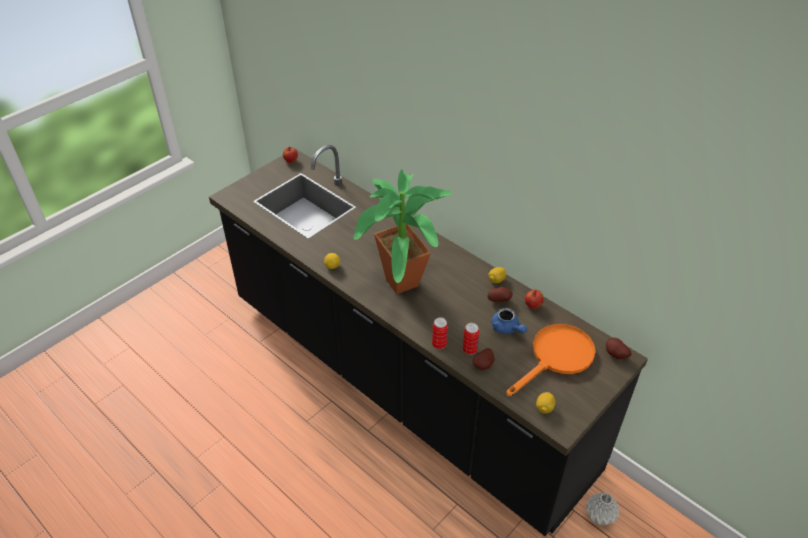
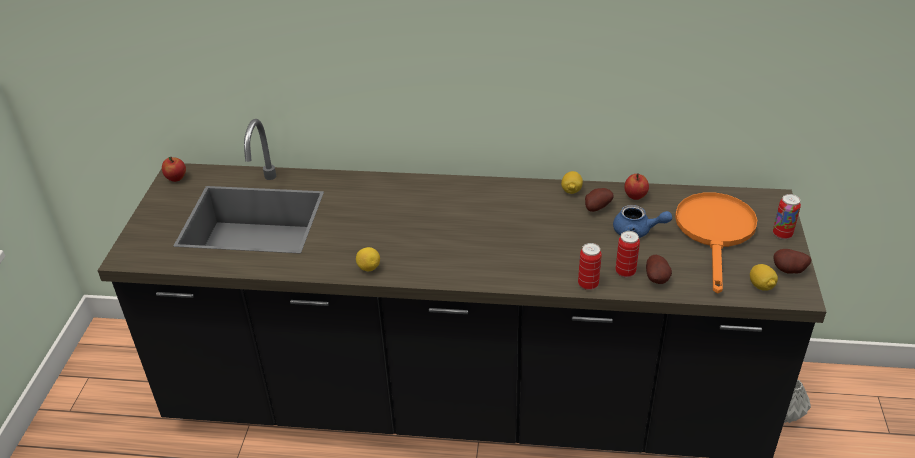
camera: 35 degrees left, 5 degrees down
potted plant [353,169,452,294] -> none
potato [606,338,632,359] -> potato moved to [773,249,812,274]
none -> can [773,194,801,239]

